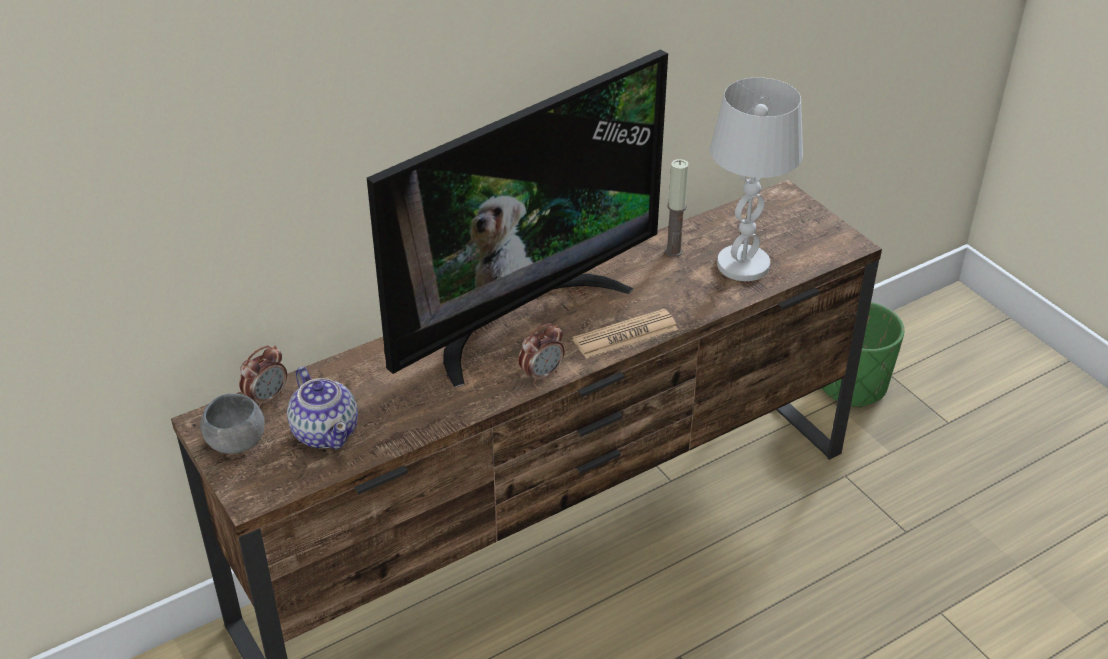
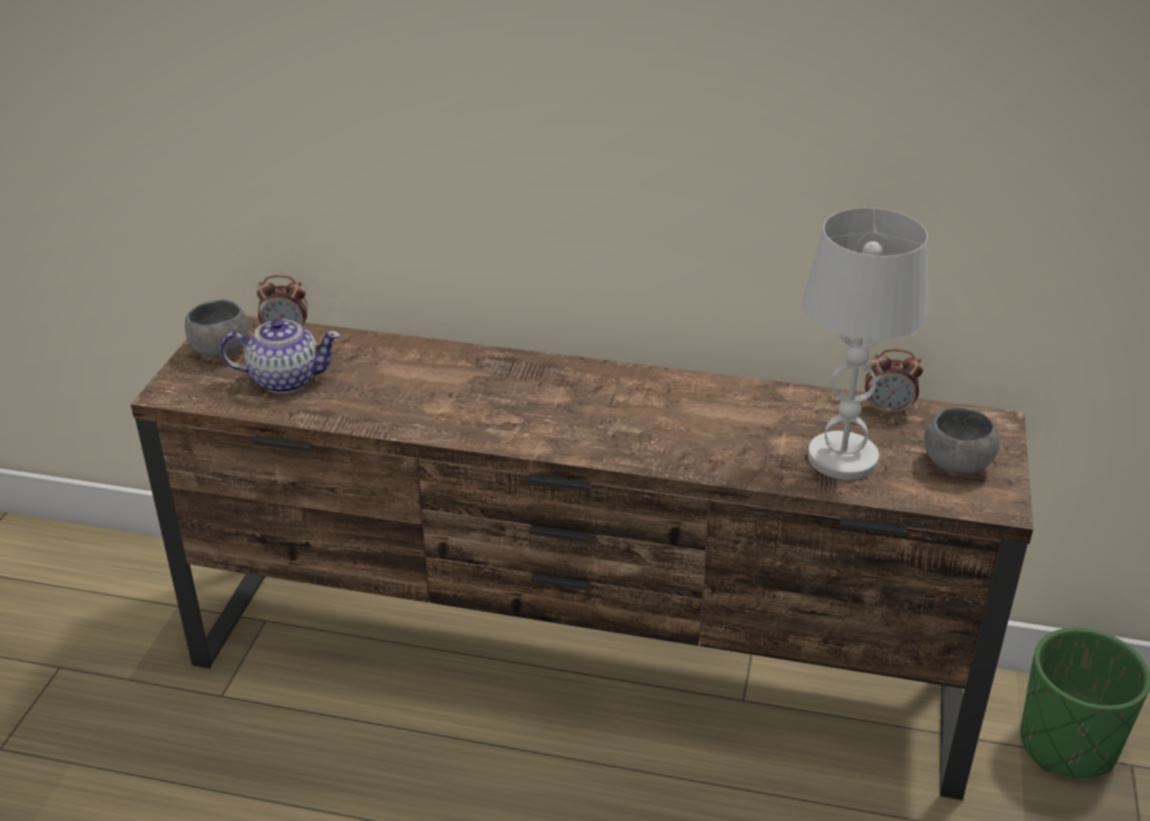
camera: 45 degrees right, 5 degrees down
teapot [287,367,358,449] -> teapot turned 105 degrees counterclockwise [220,318,341,394]
television [367,49,668,387] -> none
alarm clock [518,323,565,384] -> alarm clock moved to [865,349,923,416]
newspaper [572,309,678,359] -> none
candle [665,159,689,257] -> none
none -> grey bowl [924,407,999,474]

